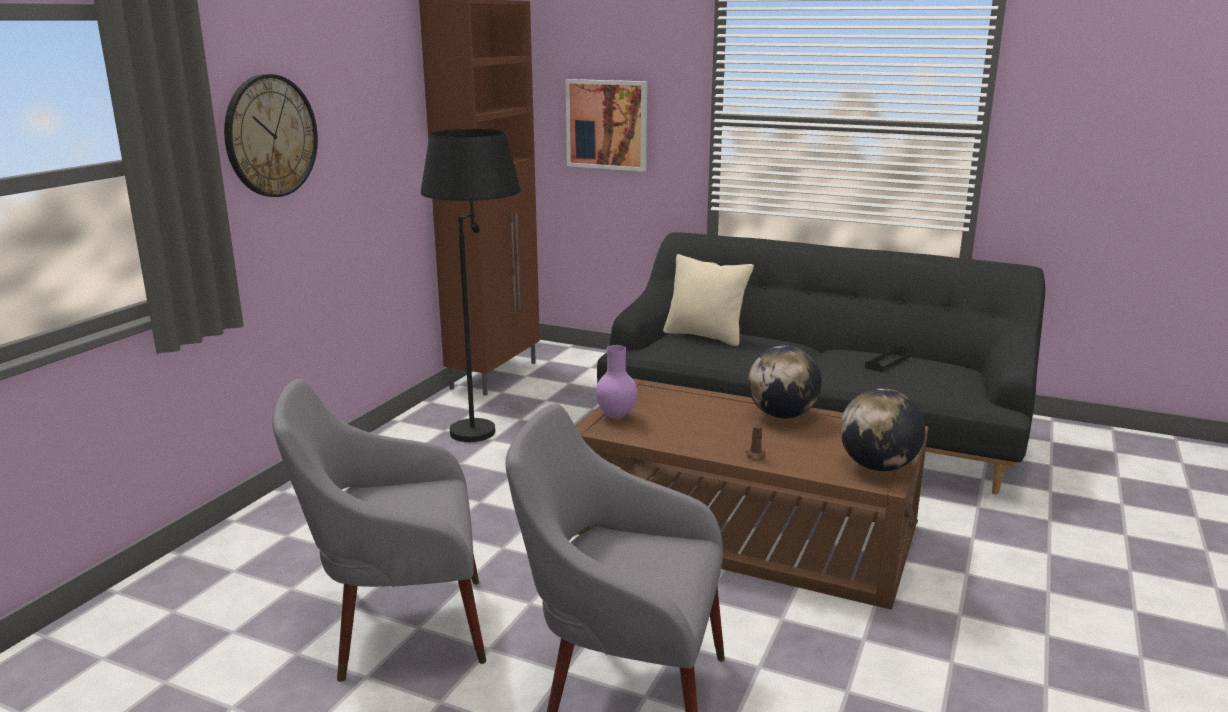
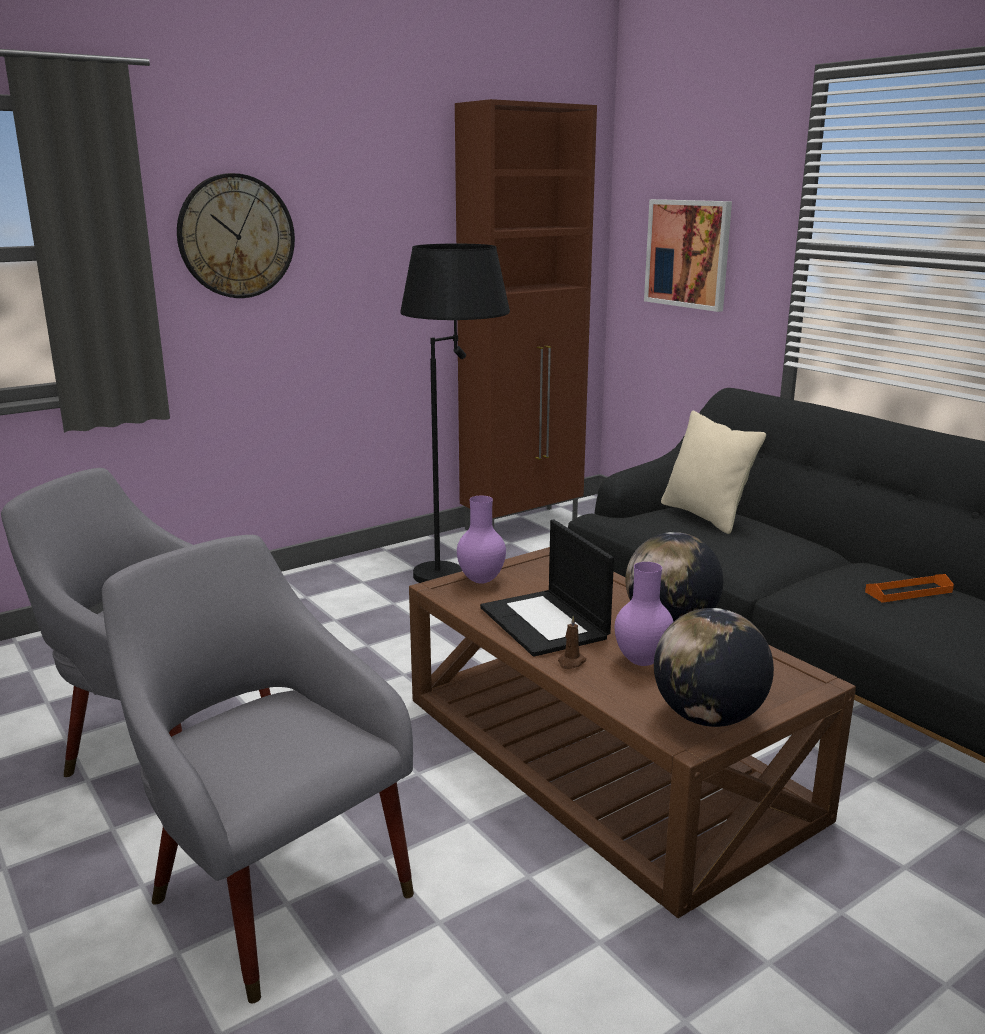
camera: 30 degrees right, 0 degrees up
black tray [865,346,911,373] -> orange tray [865,574,954,603]
none -> laptop [480,520,614,657]
none -> purple vase [615,562,674,666]

